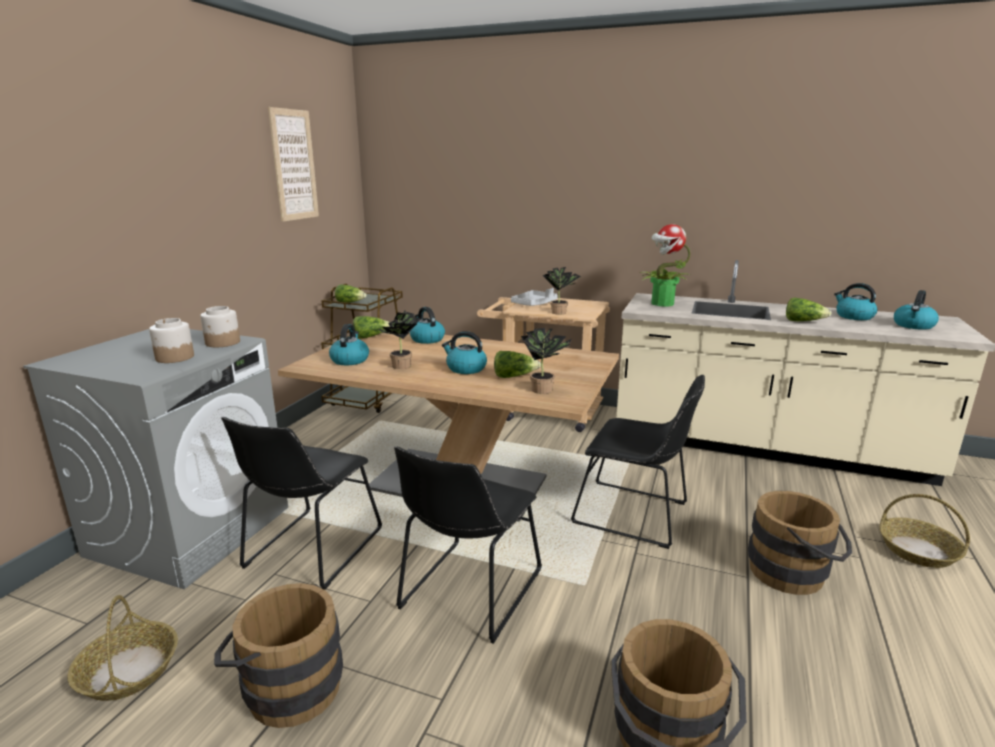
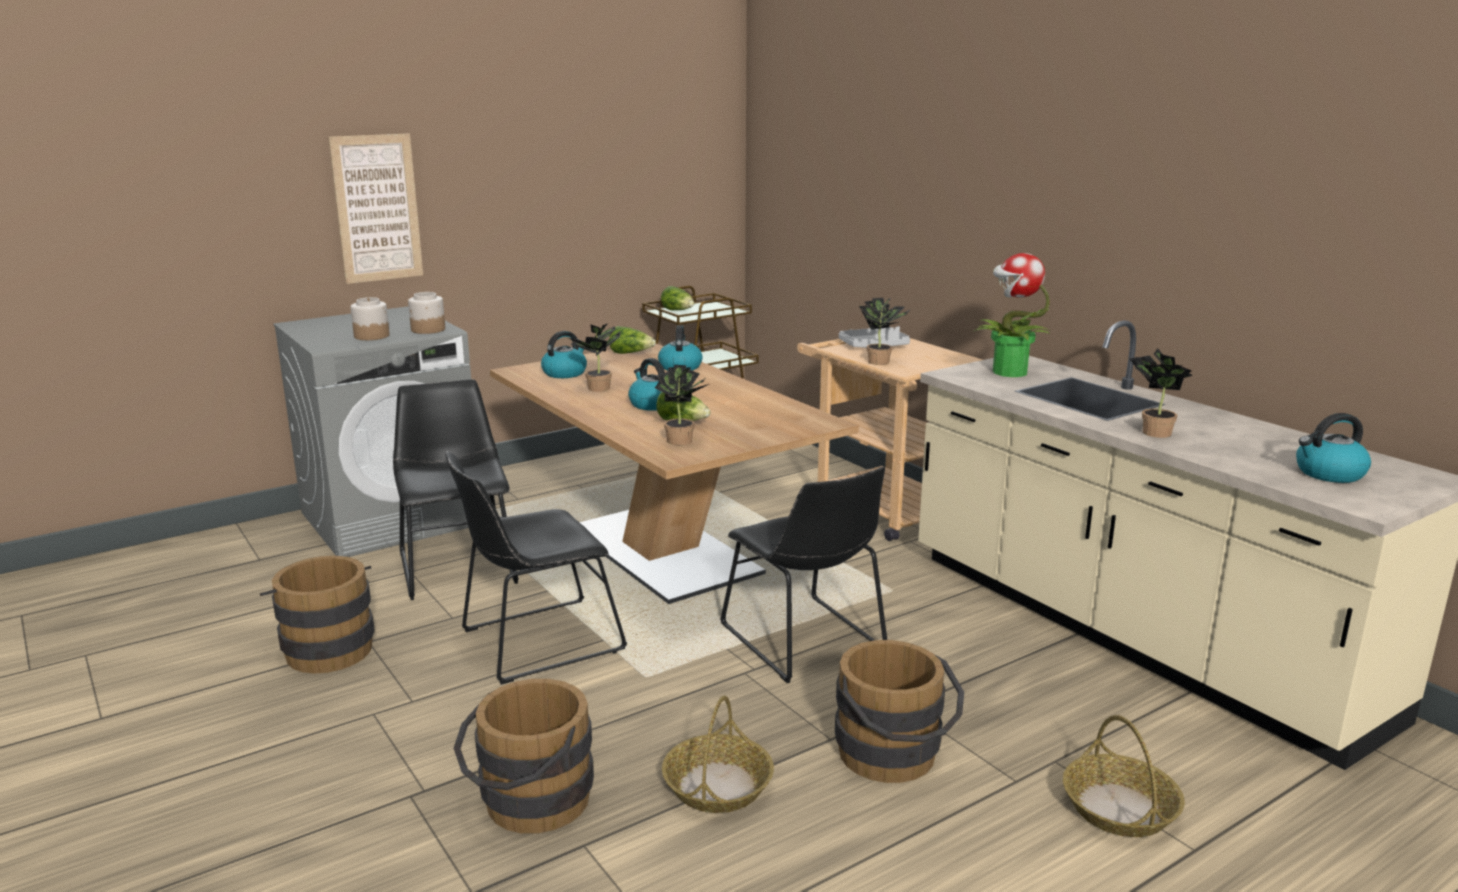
camera: 35 degrees right, 0 degrees up
basket [68,595,178,701] -> basket moved to [662,696,774,813]
black chair [221,417,382,590] -> black chair turned 105 degrees clockwise [393,379,519,600]
picture [268,107,319,221] -> picture moved to [328,133,423,284]
lettuce [786,297,832,321] -> potted plant [1129,348,1193,438]
kettle [834,283,877,320] -> none

